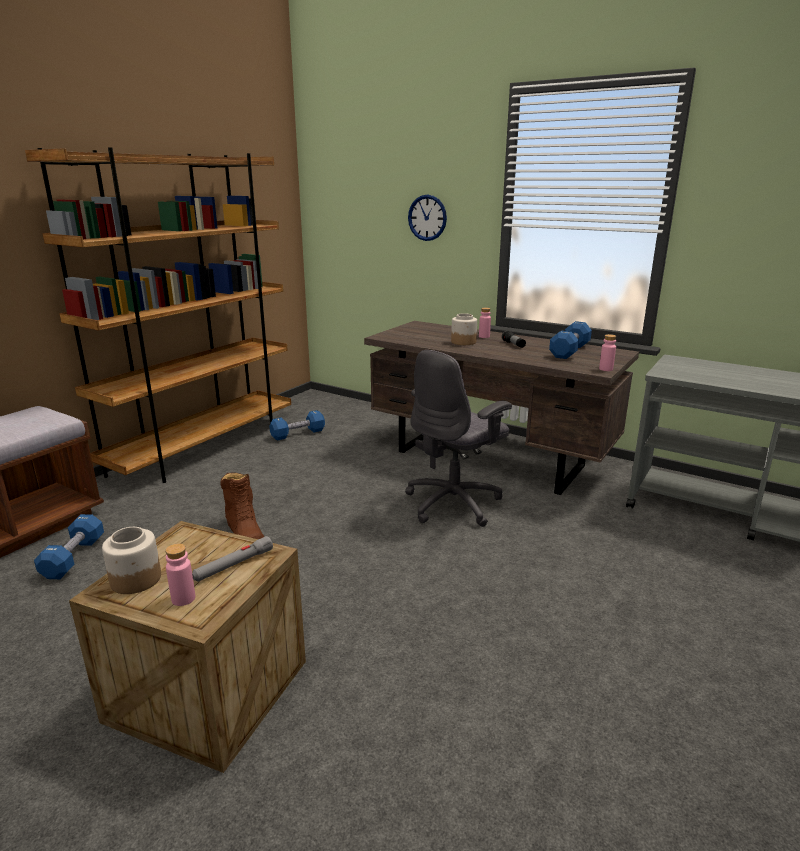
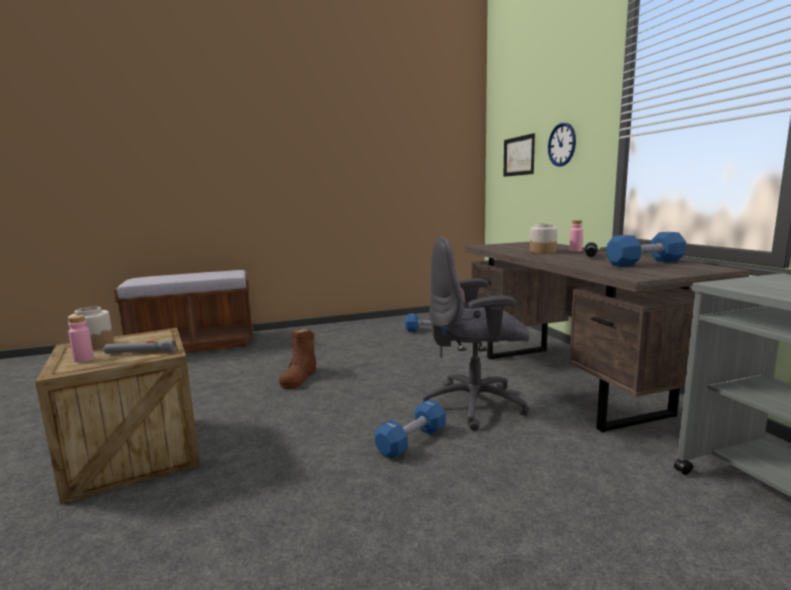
camera: 40 degrees right, 10 degrees down
brown bookcase [25,147,291,483] -> none
blue dumbbell [34,514,104,579] -> blue dumbbell moved to [375,399,446,459]
pink bottle [599,334,616,371] -> none
none -> picture [503,133,535,177]

